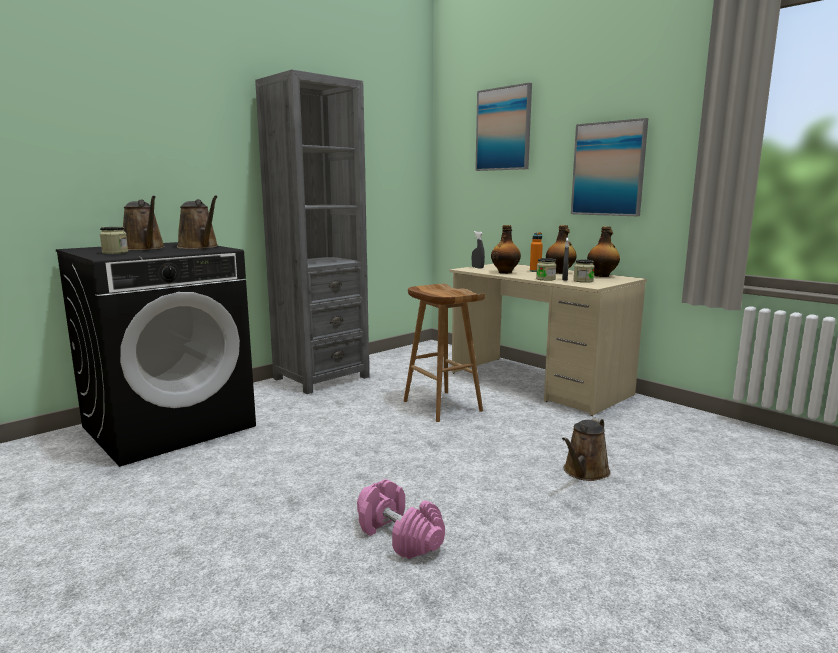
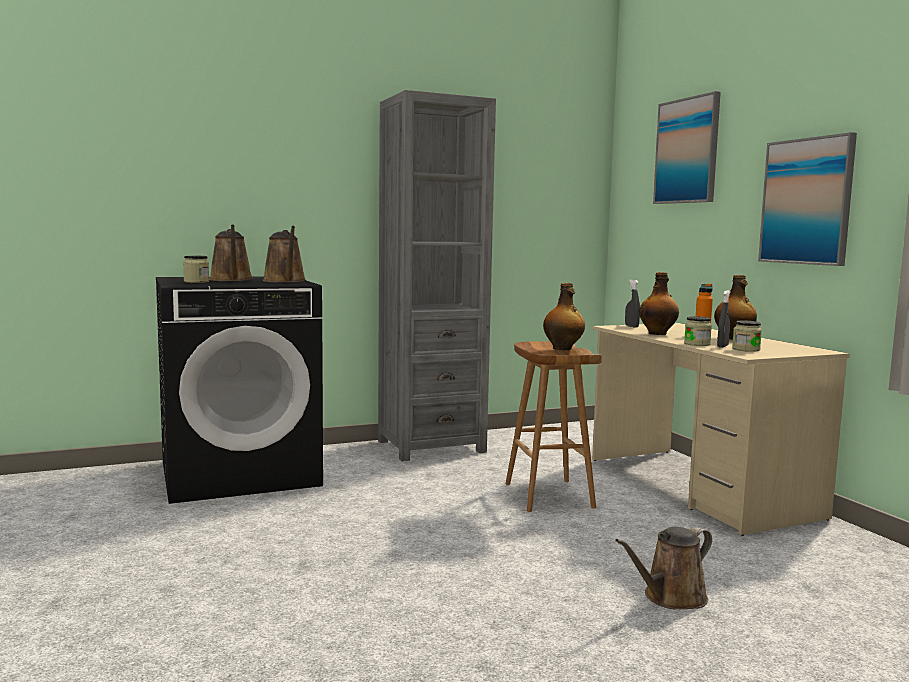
camera: 20 degrees right, 5 degrees down
pink dumbbell [357,479,445,559] -> none
bottle [587,226,620,277] -> bottle moved to [543,283,585,350]

